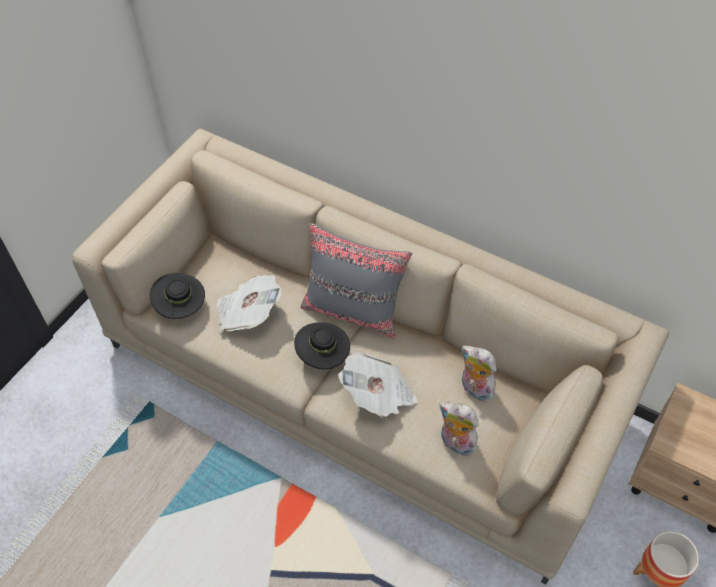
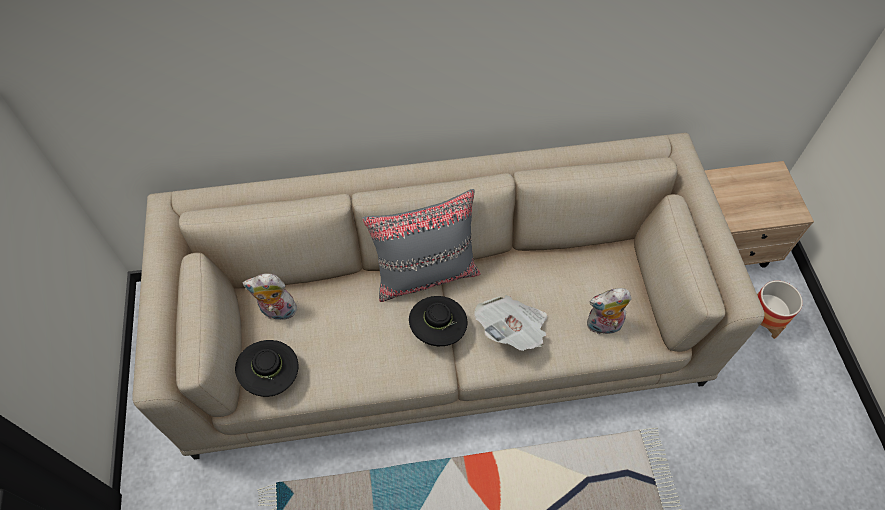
camera: 40 degrees left, 5 degrees up
newspaper [216,275,281,331] -> none
plush toy [461,345,497,402] -> plush toy moved to [243,273,297,320]

